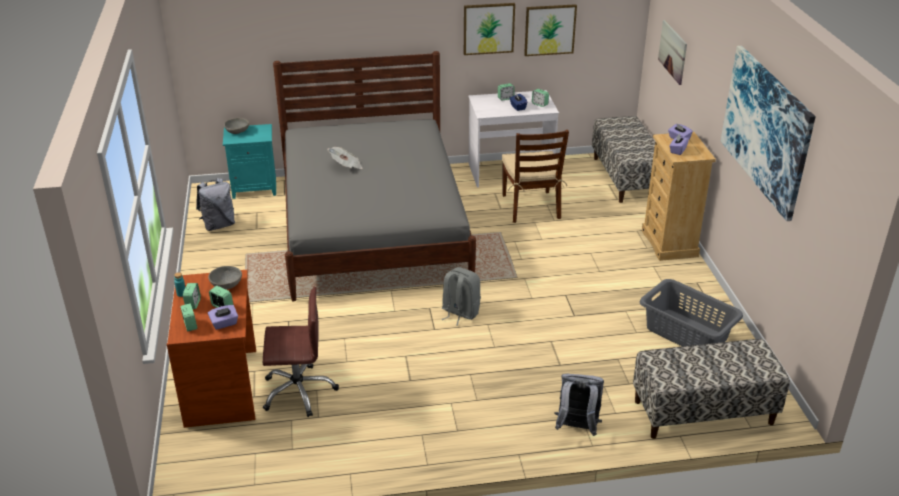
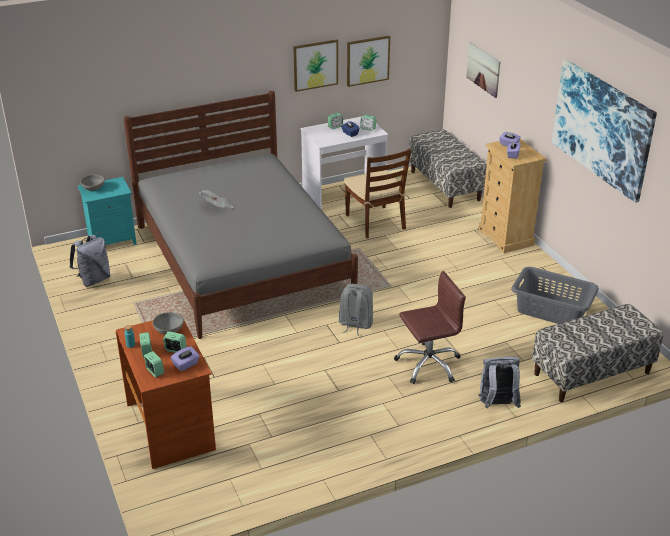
camera: 15 degrees left, 0 degrees up
brown office chair [263,287,339,417] -> brown office chair moved to [394,271,466,384]

